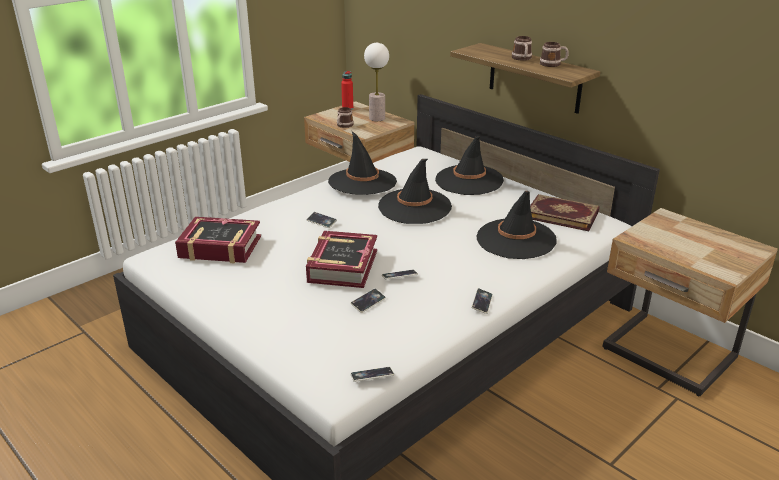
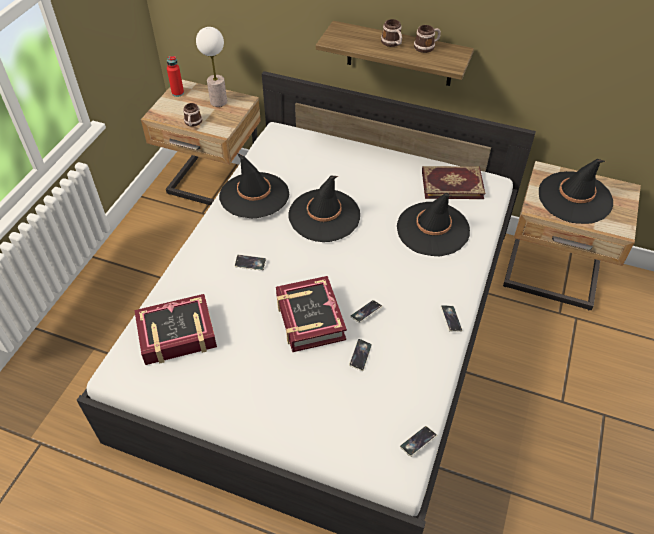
camera: 25 degrees left, 20 degrees up
black hat [435,136,504,195] -> black hat moved to [539,159,613,224]

